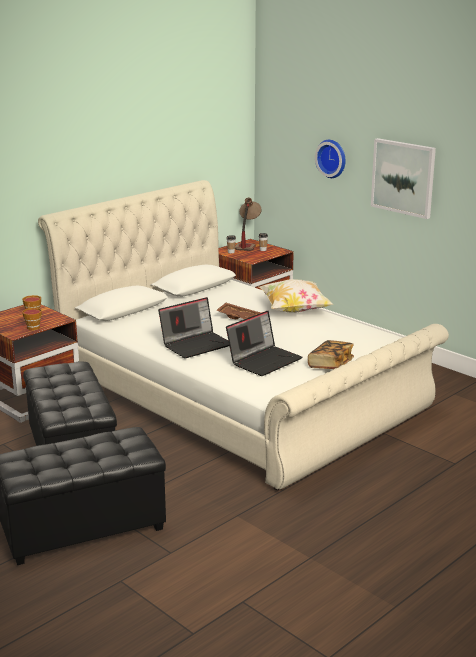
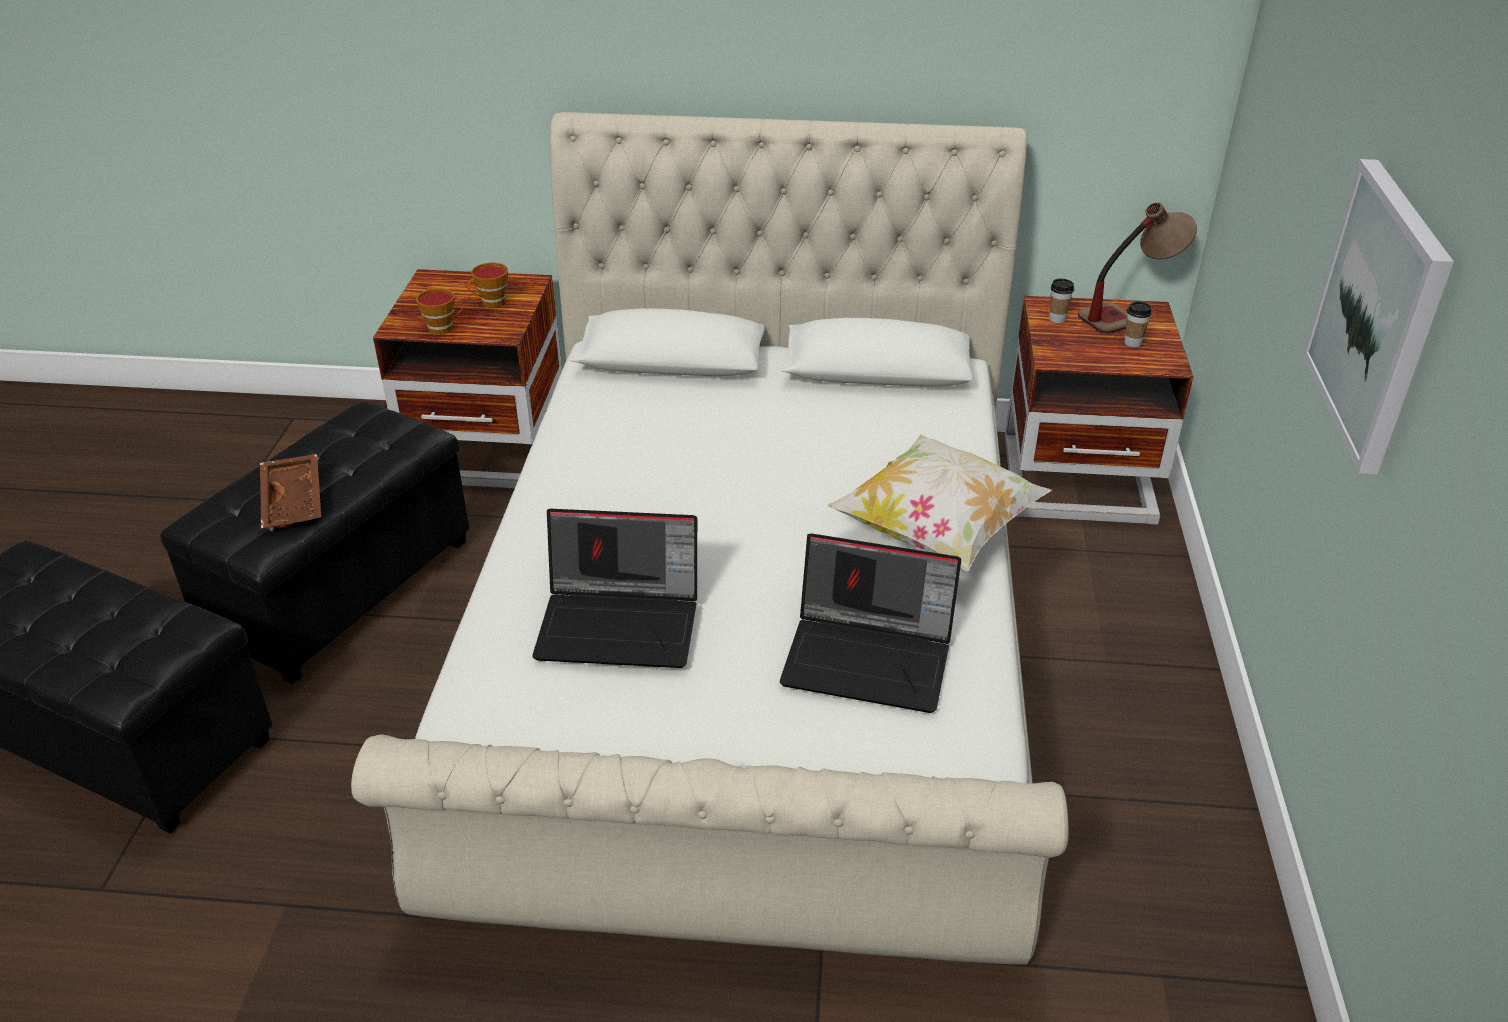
camera: 50 degrees right, 15 degrees up
laptop [158,297,229,358] -> laptop moved to [780,534,961,713]
brown tray [216,303,261,319] -> brown tray moved to [260,454,321,528]
book [308,340,354,369] -> none
wall clock [315,140,345,178] -> none

